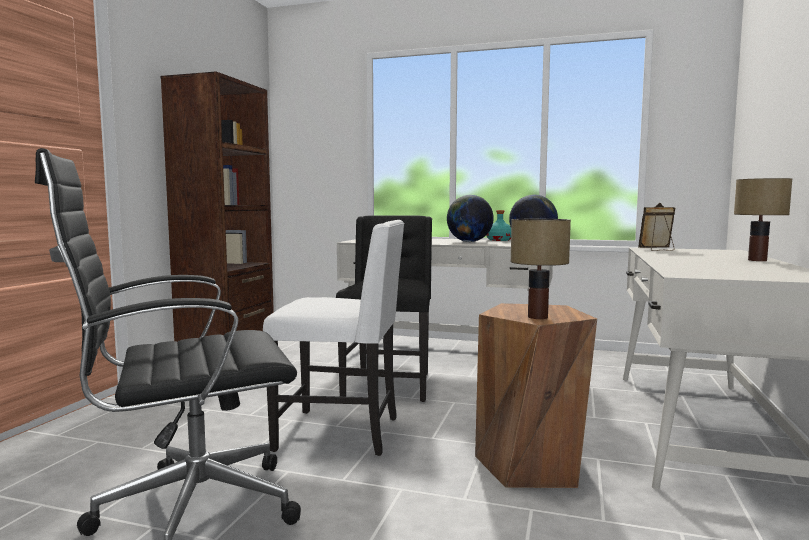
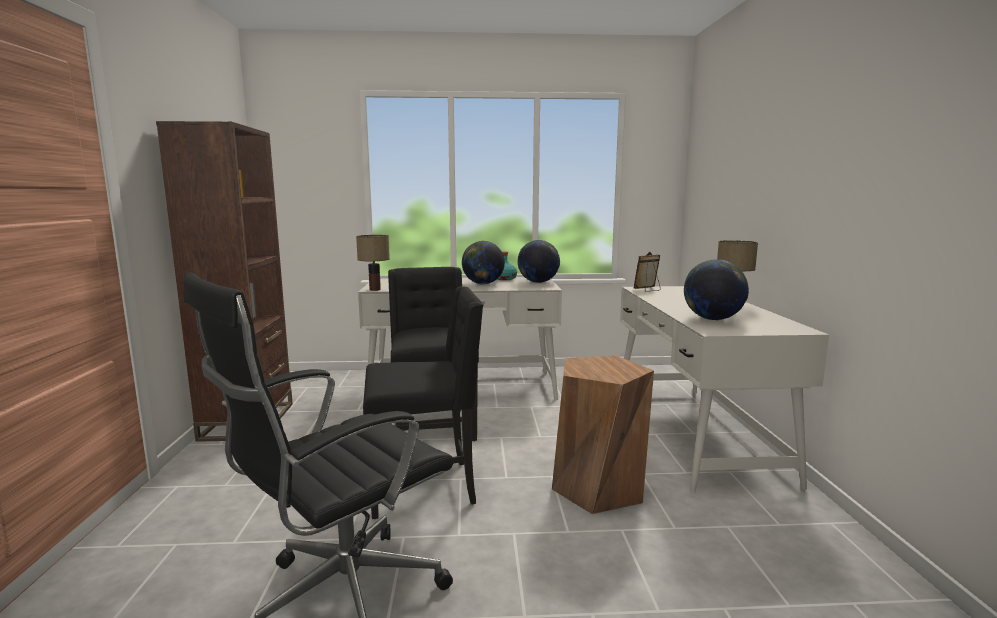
camera: 20 degrees left, 5 degrees up
white chair [263,220,404,456] -> black chair [363,286,483,519]
table lamp [511,219,571,319] -> table lamp moved to [356,235,390,291]
none -> globe [684,259,749,320]

